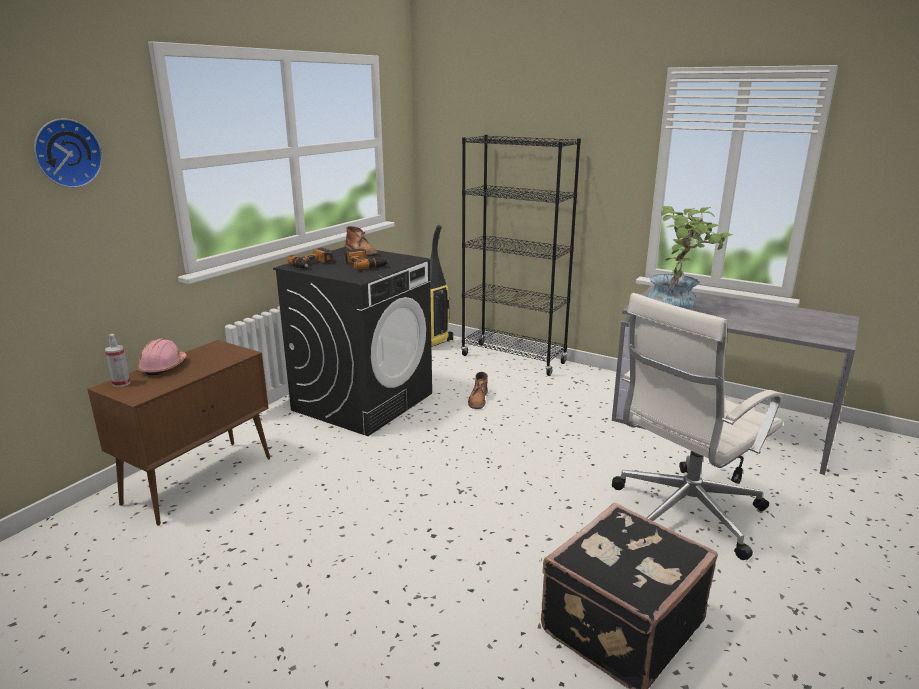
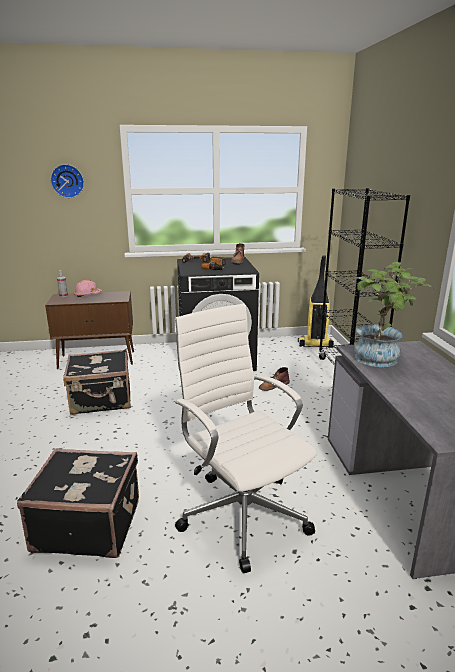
camera: 50 degrees right, 0 degrees up
white office chair [612,293,783,560] -> white office chair turned 45 degrees clockwise [174,303,317,573]
none -> black suitcase [63,349,131,415]

